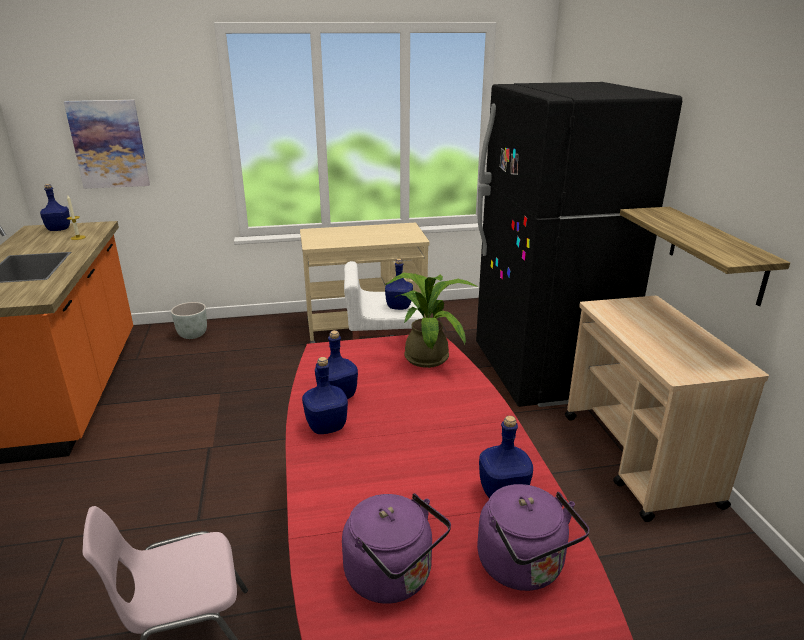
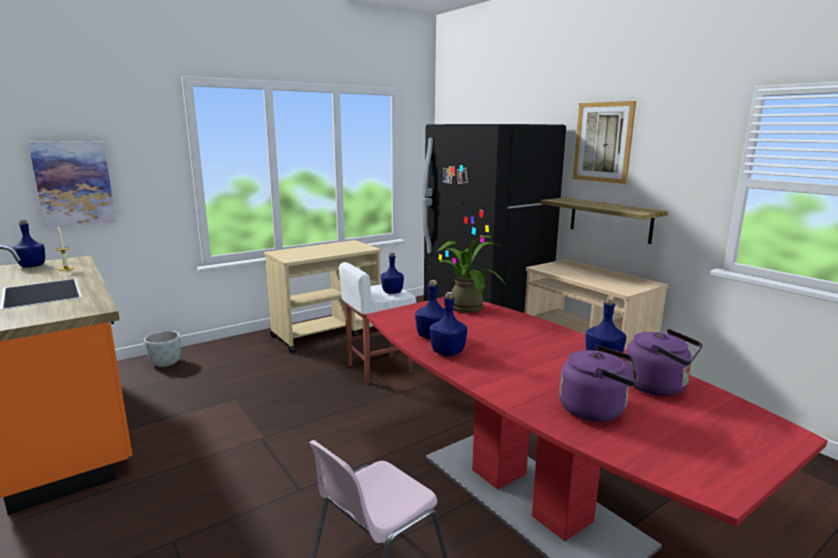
camera: 25 degrees left, 10 degrees down
none -> picture [573,101,636,184]

